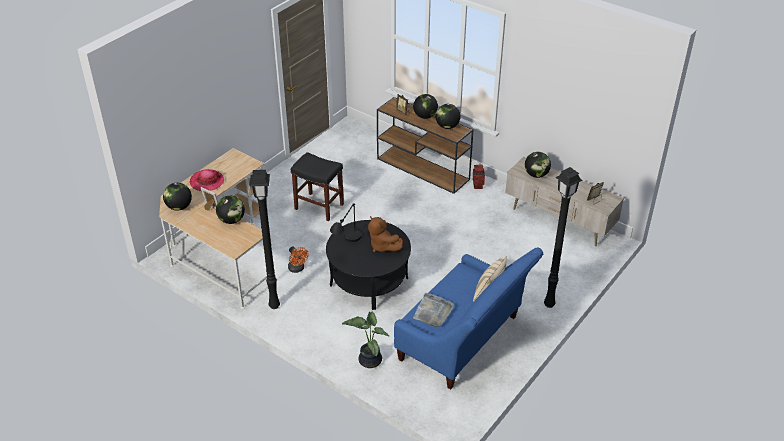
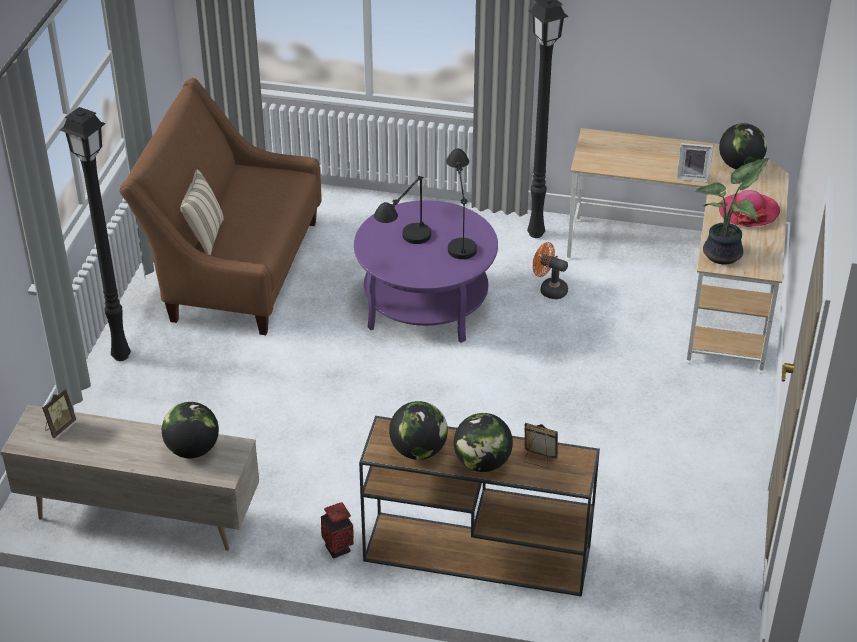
camera: 155 degrees right, 0 degrees up
globe [216,196,245,224] -> none
black stool [291,152,344,221] -> none
black coffee table [326,220,411,310] -> purple coffee table [354,200,498,343]
potted plant [342,312,390,368] -> potted plant moved to [695,158,769,264]
brown plush toy [368,216,403,252] -> black table lamp [374,176,431,244]
blue sofa [394,247,543,389] -> brown sofa [119,78,322,335]
grey tray [413,293,454,327] -> none

